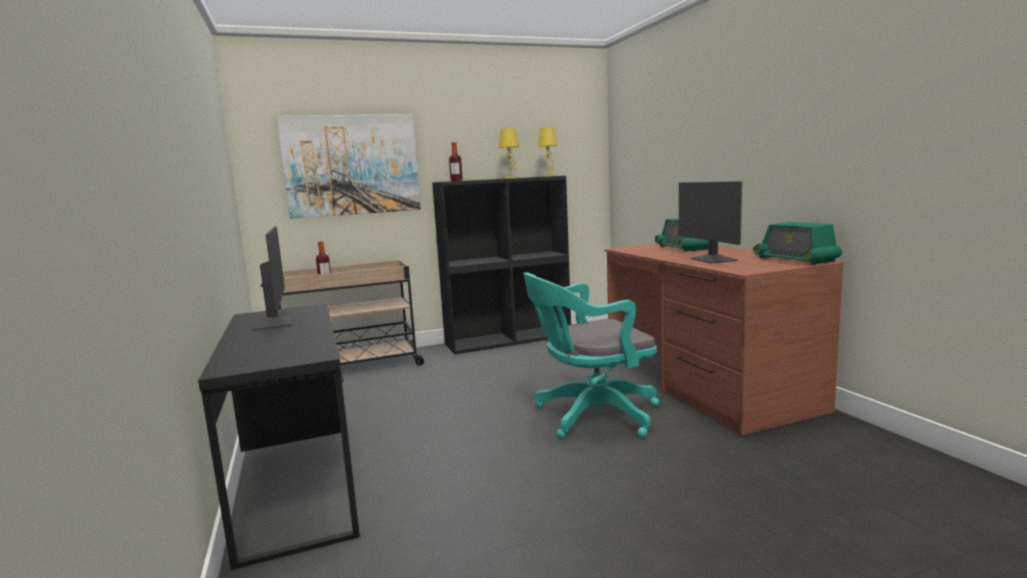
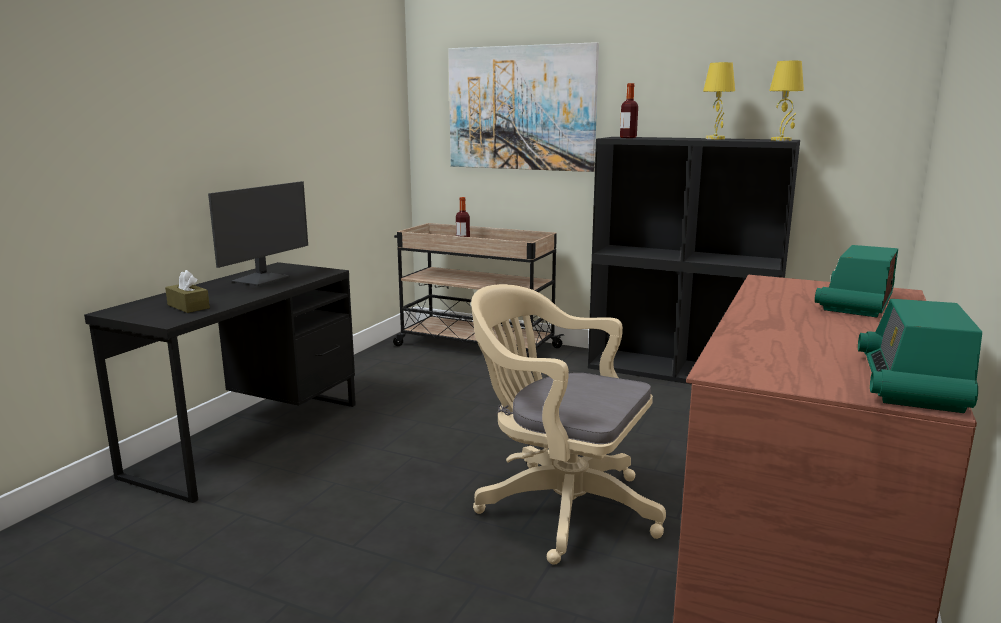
camera: 45 degrees right, 5 degrees up
turquoise office chair [524,272,659,439] -> beige office chair [471,284,666,565]
monitor [679,181,742,263] -> none
none -> brown tissue box [165,270,210,313]

